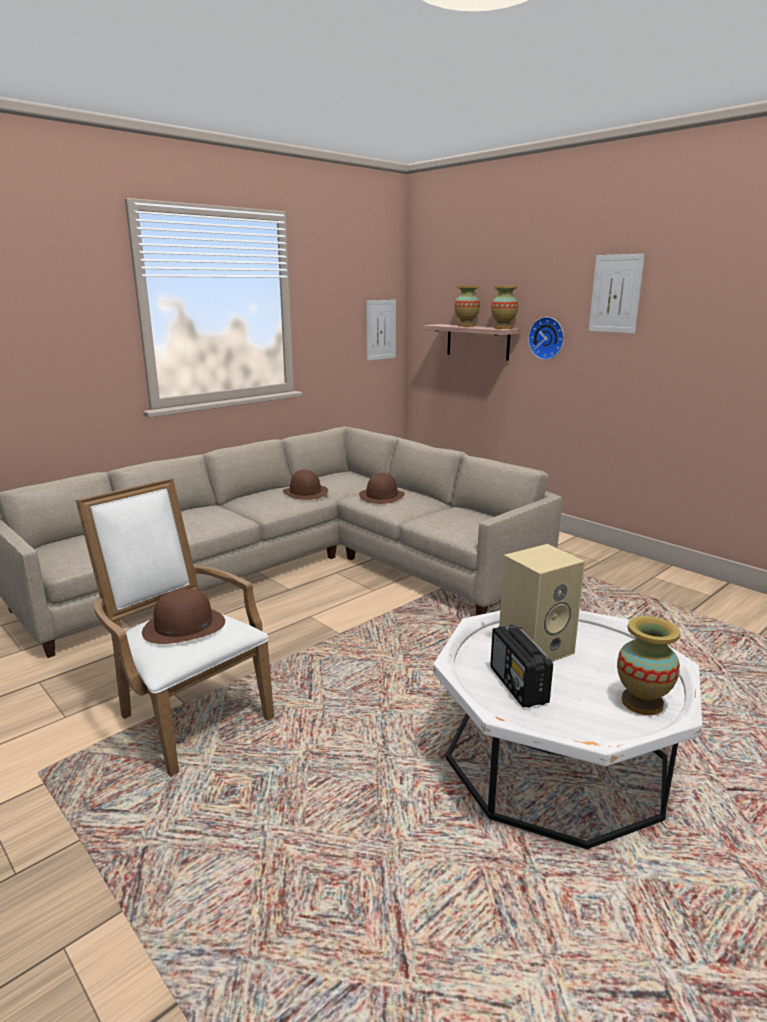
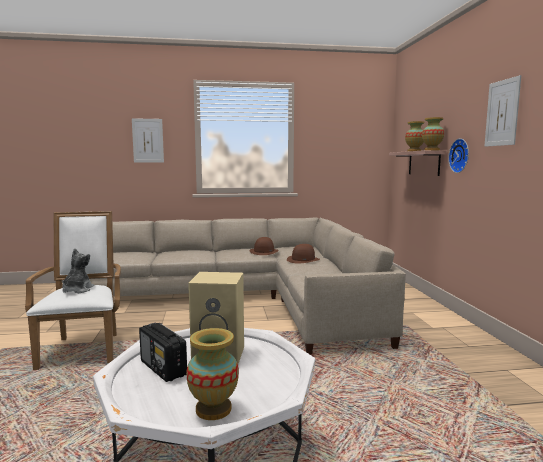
camera: 35 degrees right, 10 degrees down
brown hat [142,589,225,644] -> plush toy [62,248,94,293]
picture [366,300,396,361] -> picture moved to [132,118,164,163]
radio [490,624,553,708] -> radio turned 60 degrees counterclockwise [139,323,187,382]

